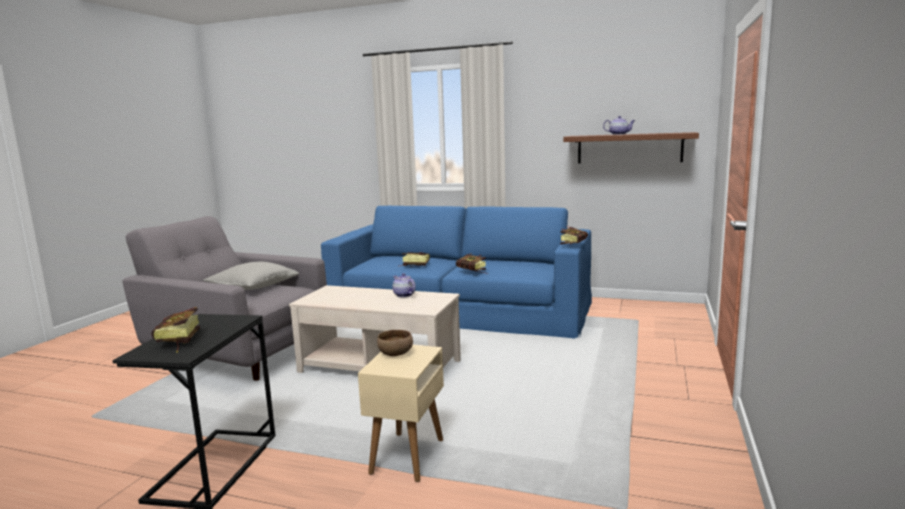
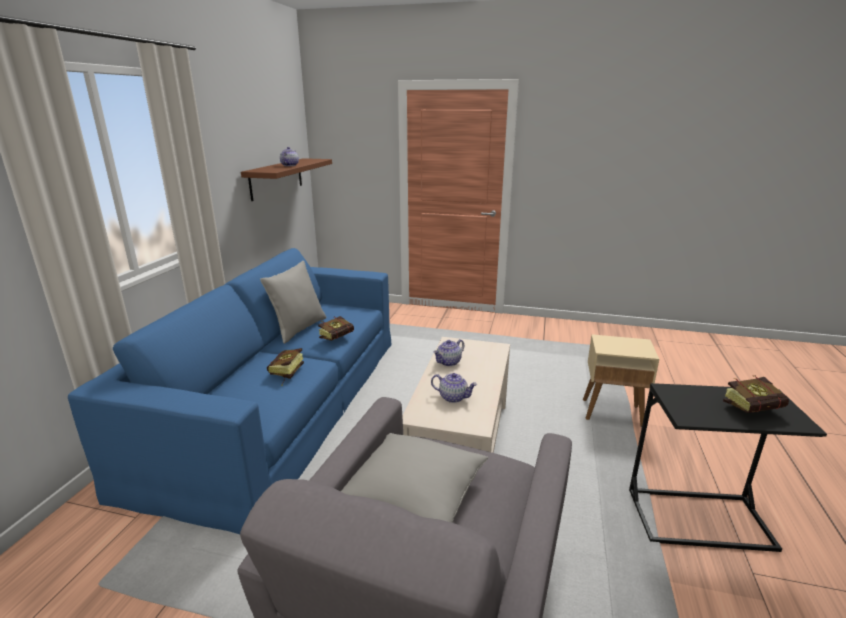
camera: 95 degrees left, 10 degrees up
brown bowl [377,330,413,356] -> none
book [560,227,588,245] -> none
none -> grey pillow [260,261,326,344]
none -> teapot [431,373,477,403]

